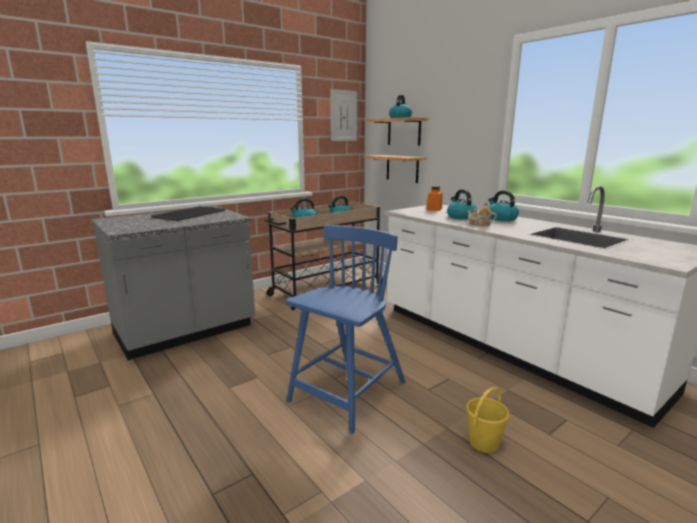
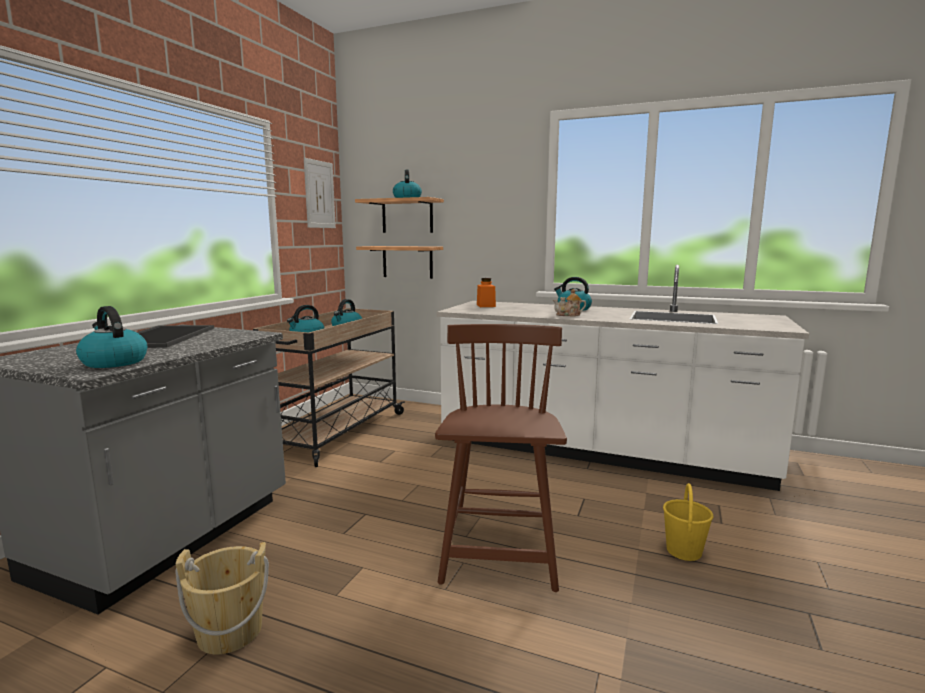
camera: 30 degrees left, 5 degrees down
blue chair [286,224,406,434] -> brown chair [435,324,567,592]
kettle [447,189,477,220] -> kettle moved to [76,306,147,368]
none -> beige bucket [176,542,269,654]

